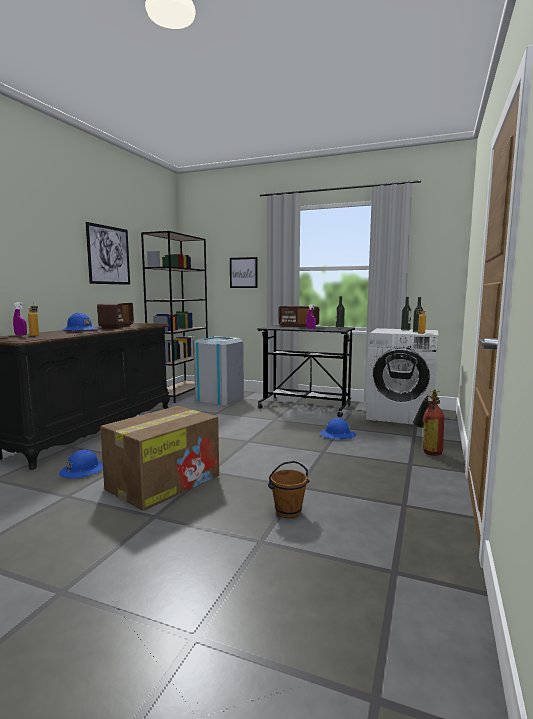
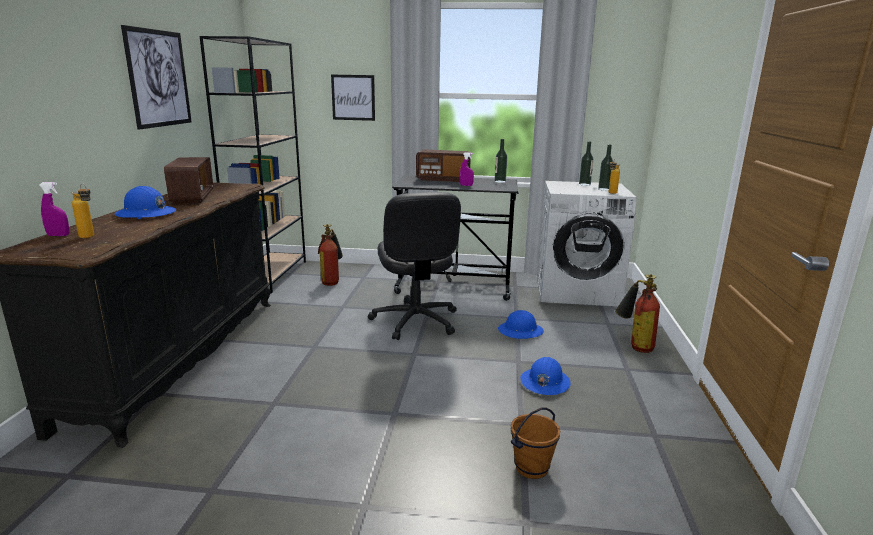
camera: 15 degrees left, 10 degrees up
blue hard hat [59,450,103,478] -> blue hard hat moved to [521,357,571,395]
cardboard box [100,406,219,511] -> none
grey trash can [194,336,244,405] -> fire extinguisher [318,224,343,286]
none -> black office chair [368,192,461,340]

